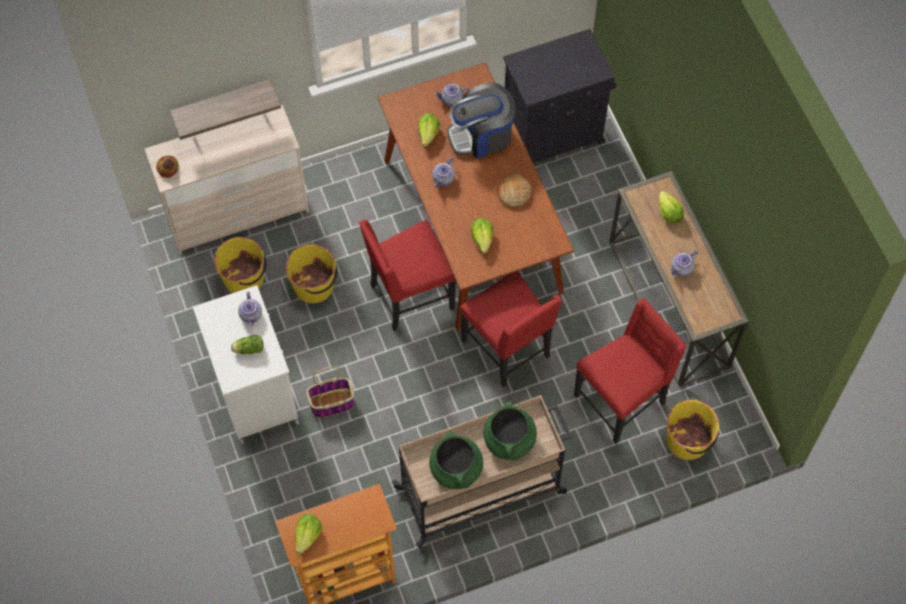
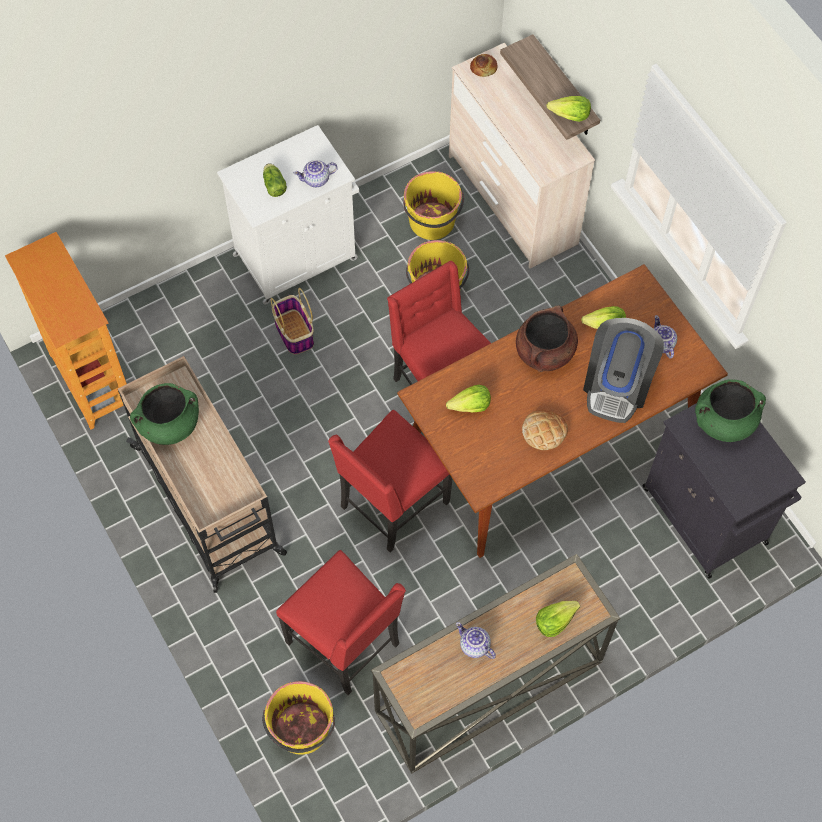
camera: 80 degrees right, 0 degrees up
lettuce [296,514,322,554] -> lettuce moved to [547,96,591,122]
teapot [433,158,455,187] -> brown cooking pot [516,306,578,372]
coffee machine [447,82,515,159] -> coffee machine turned 135 degrees counterclockwise [583,318,664,423]
green cooking pot [483,401,537,460] -> green cooking pot moved to [695,380,766,442]

